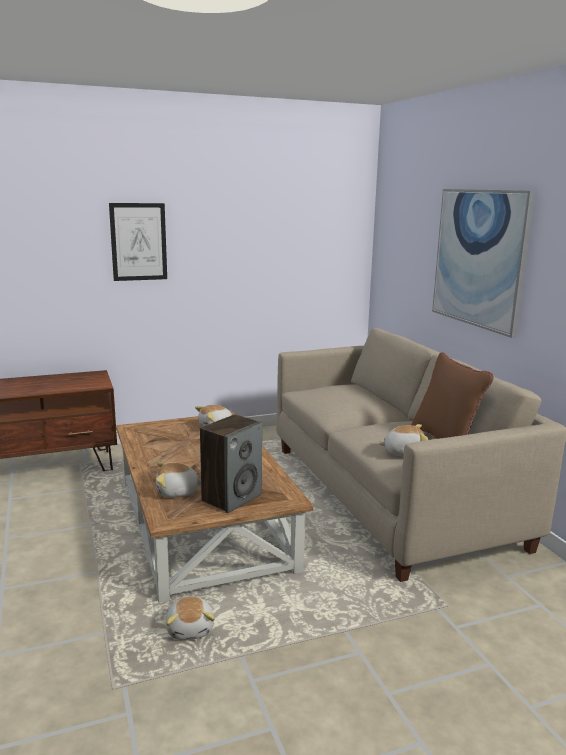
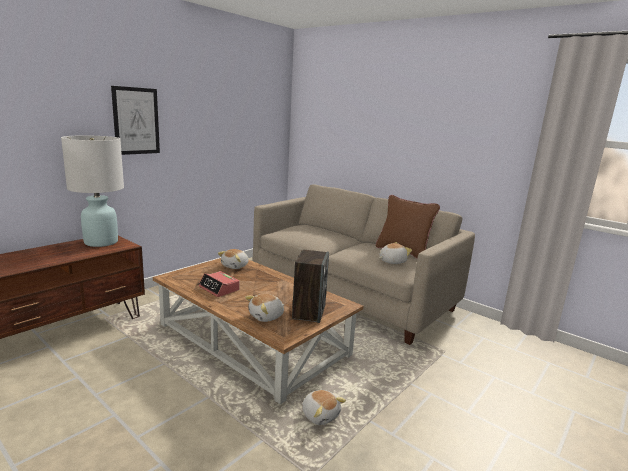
camera: 30 degrees left, 0 degrees up
picture [432,189,535,338] -> none
none -> white table lamp [61,135,124,247]
none -> alarm clock [199,271,240,297]

